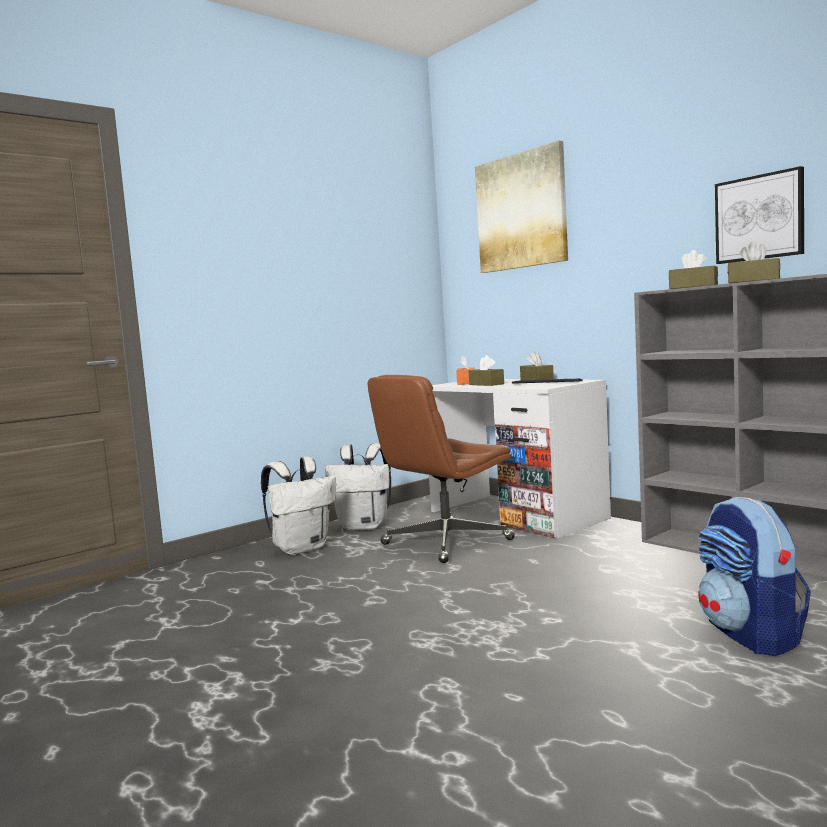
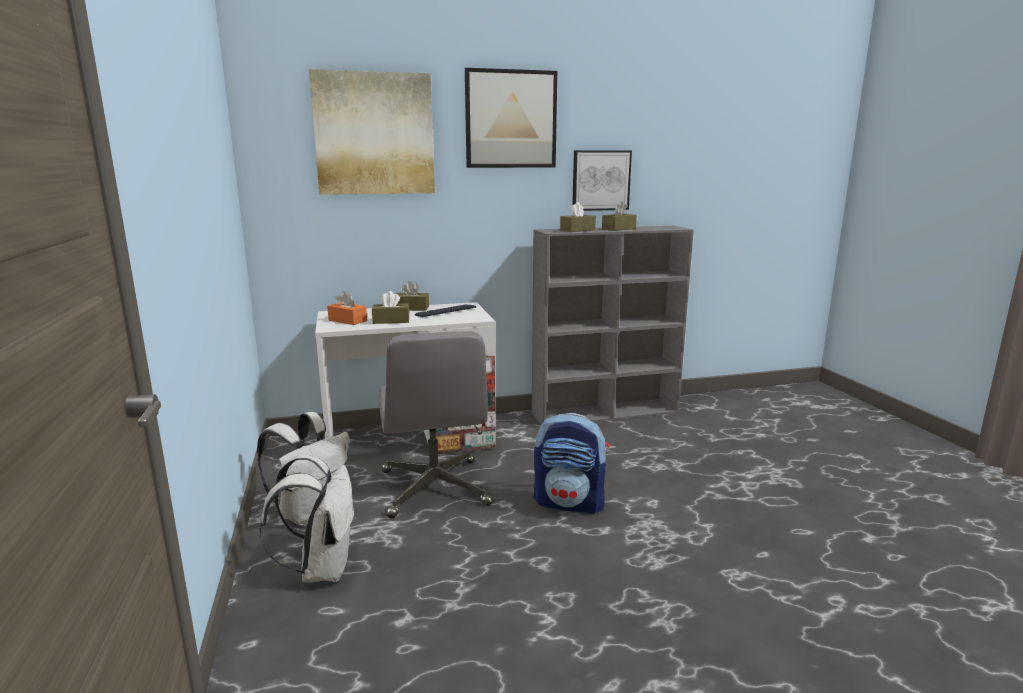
camera: 65 degrees left, 10 degrees up
brown office chair [368,375,515,563] -> grey office chair [378,331,493,519]
backpack [698,497,811,656] -> backpack moved to [534,413,609,514]
none -> picture [465,68,557,168]

